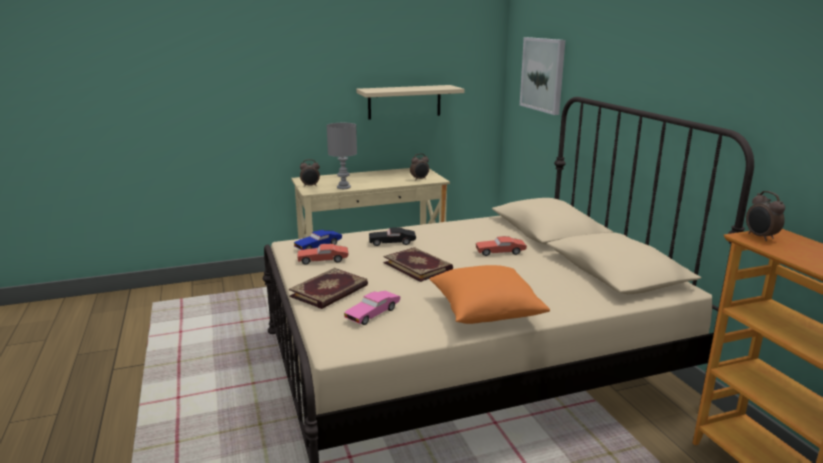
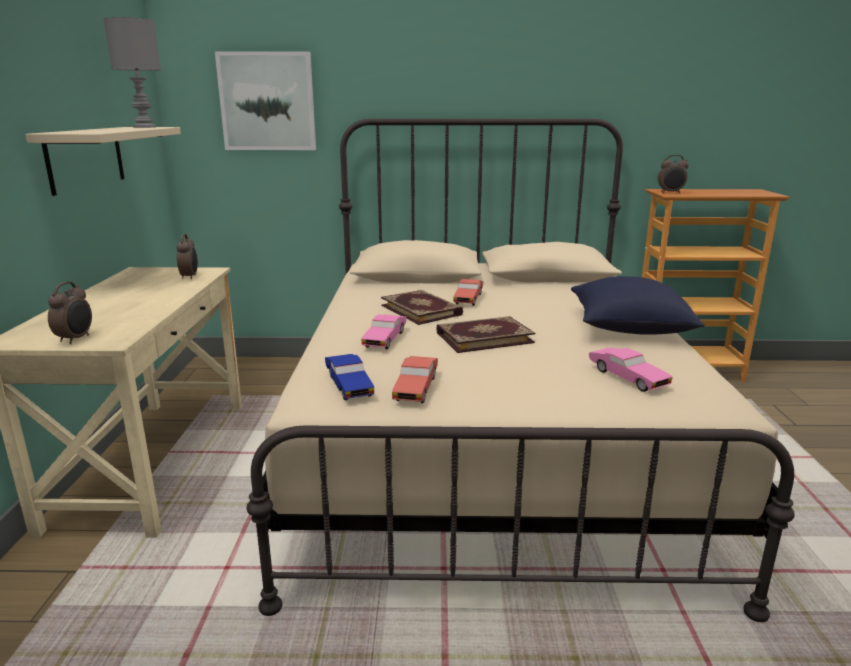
camera: 70 degrees left, 0 degrees up
book [289,268,368,309] -> book moved to [381,290,463,325]
grey table lamp [327,123,357,189] -> grey table lamp moved to [104,17,161,128]
black toy car [369,227,416,246] -> pink toy car [361,314,407,349]
orange pillow [429,265,550,324] -> blue pillow [571,276,705,335]

